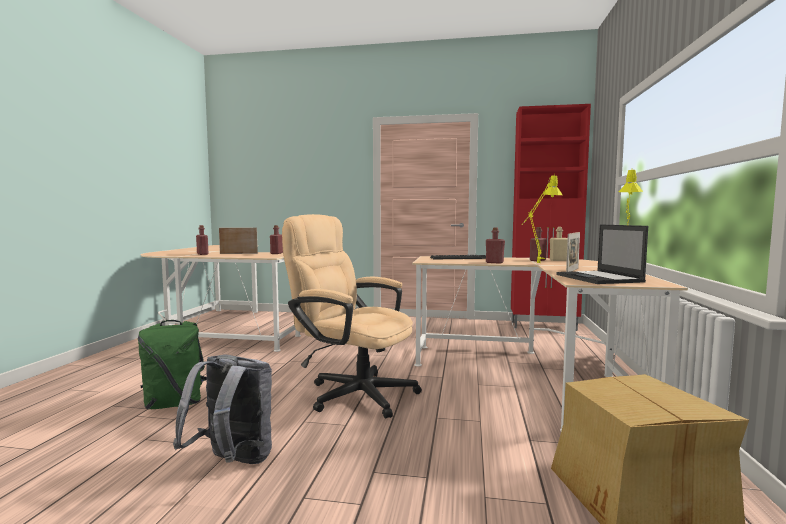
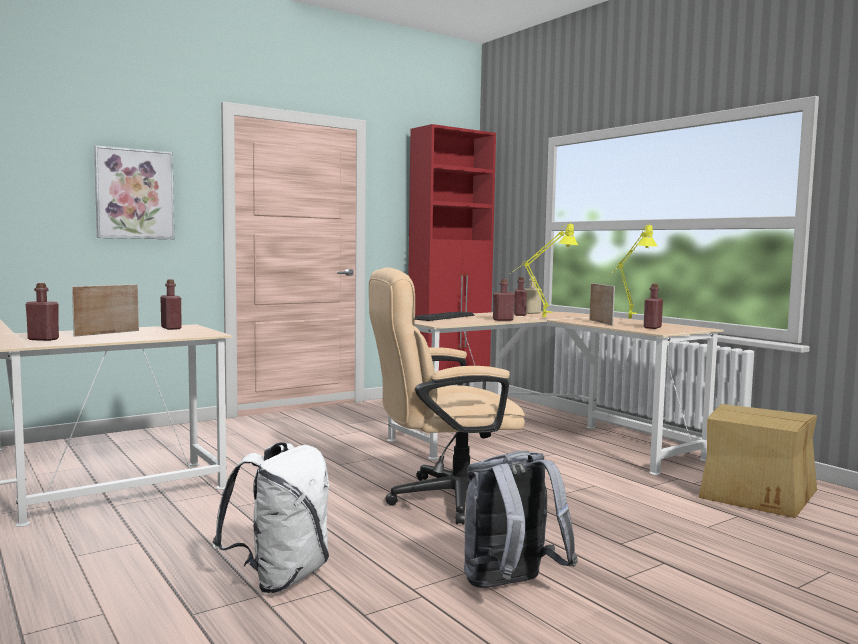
camera: 45 degrees left, 0 degrees up
green backpack [138,320,207,409] -> white backpack [212,442,329,593]
laptop [556,224,648,284] -> red bottle [644,284,663,329]
none -> picture [94,145,174,239]

